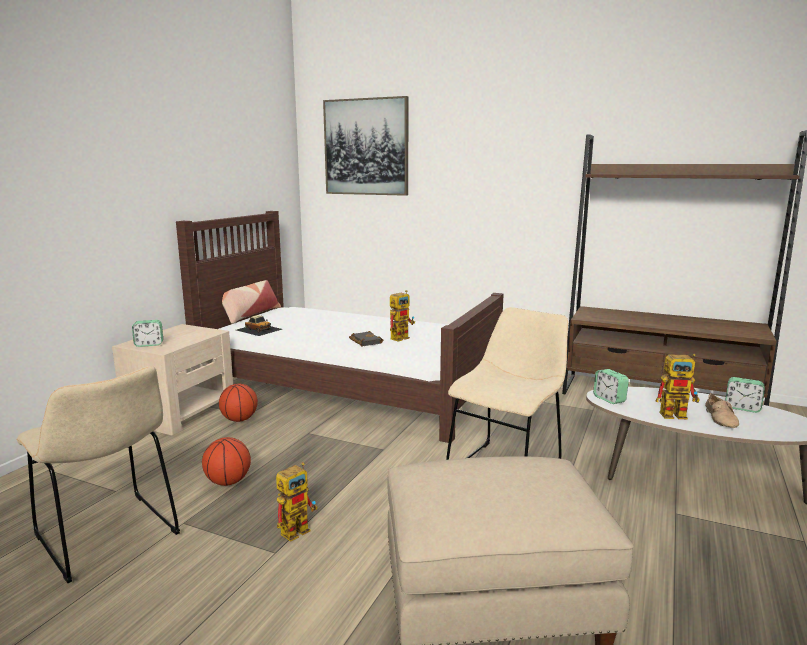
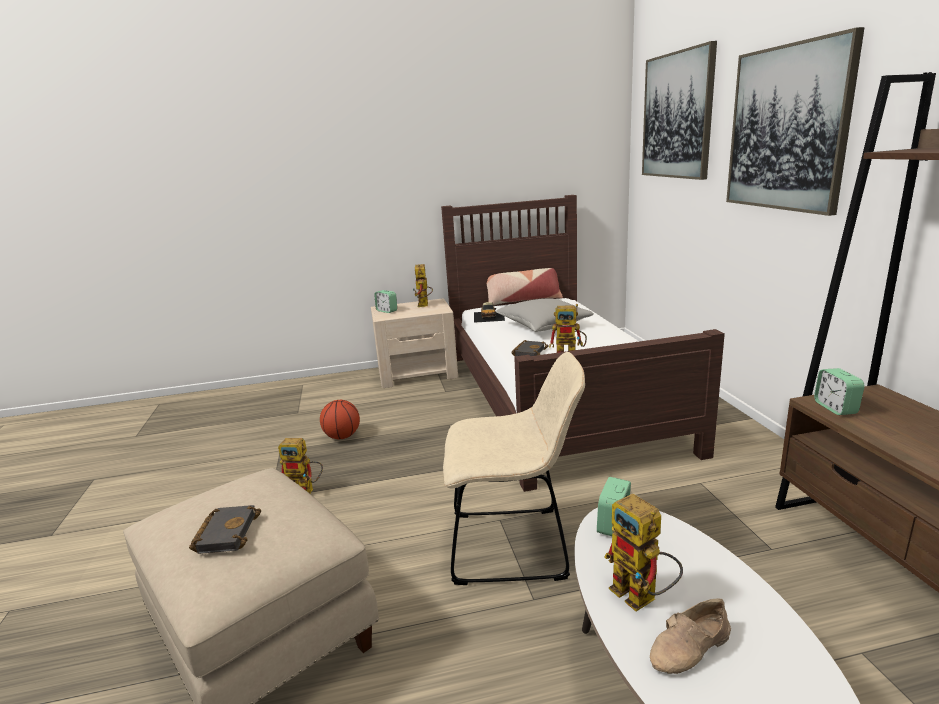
camera: 55 degrees right, 5 degrees up
beige chair [16,366,180,583] -> none
basketball [219,383,258,422] -> none
alarm clock [725,377,765,413] -> alarm clock moved to [814,368,865,415]
none -> black book [189,505,261,554]
none -> toy robot [412,264,433,307]
none -> grey pillow [495,298,594,332]
none -> picture [726,27,865,216]

